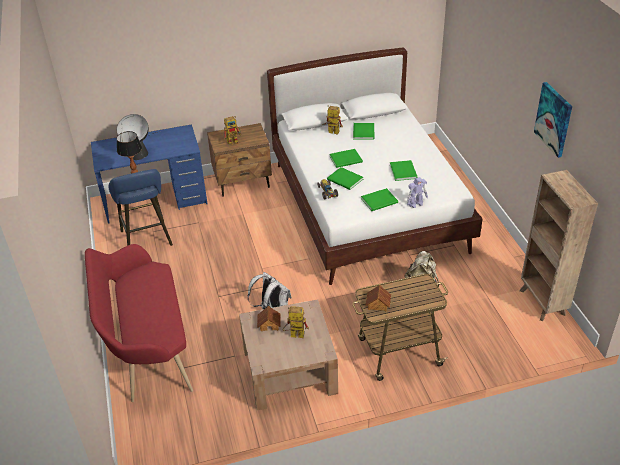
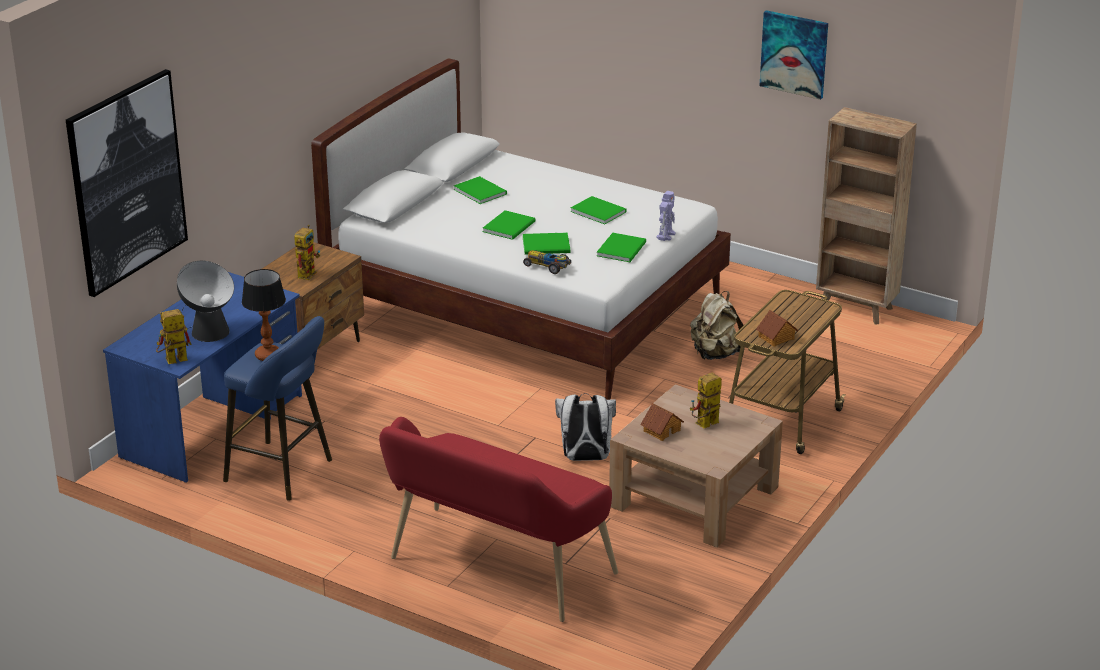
camera: 45 degrees left, 10 degrees down
toy robot [322,106,343,135] -> toy robot moved to [156,309,192,364]
none -> picture [66,69,188,297]

